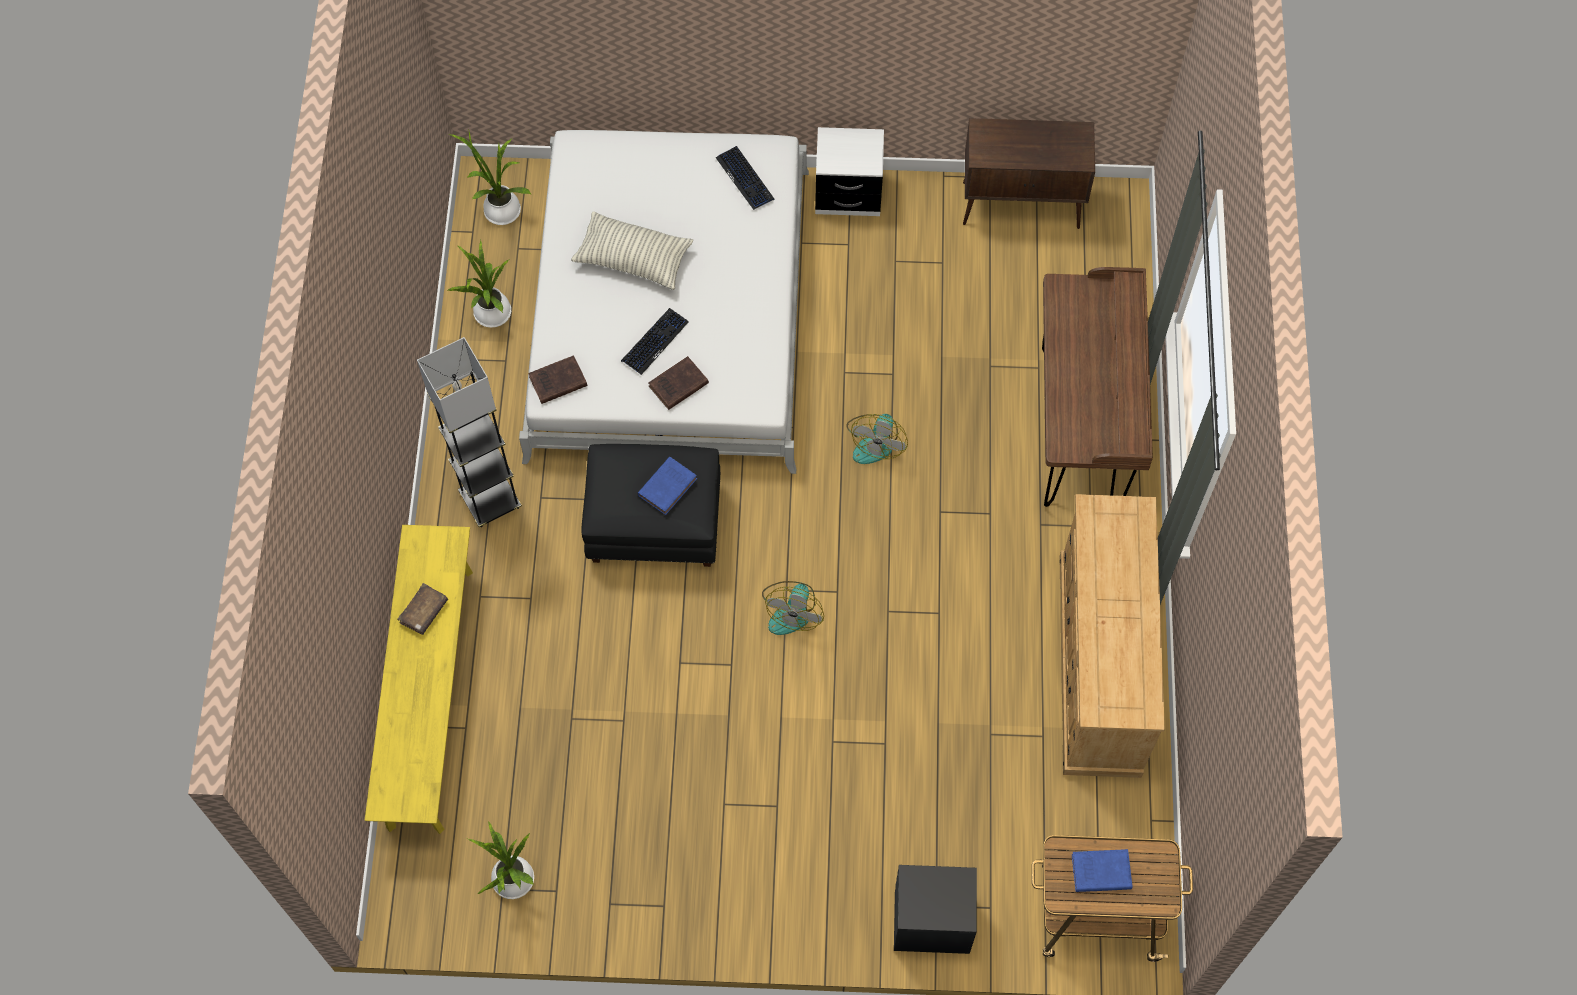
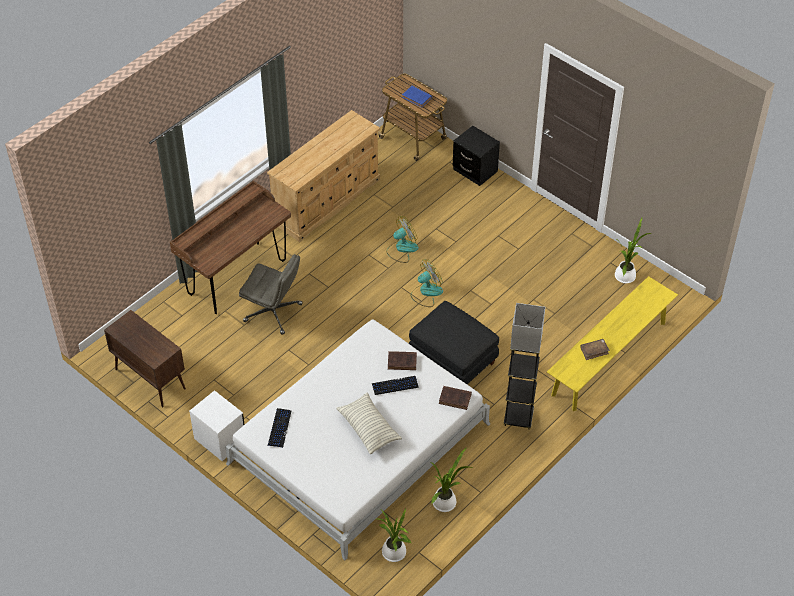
camera: 140 degrees left, 15 degrees down
blue book [637,457,697,515] -> none
fan [847,414,908,464] -> fan moved to [386,216,419,263]
none -> grey office chair [239,254,303,335]

